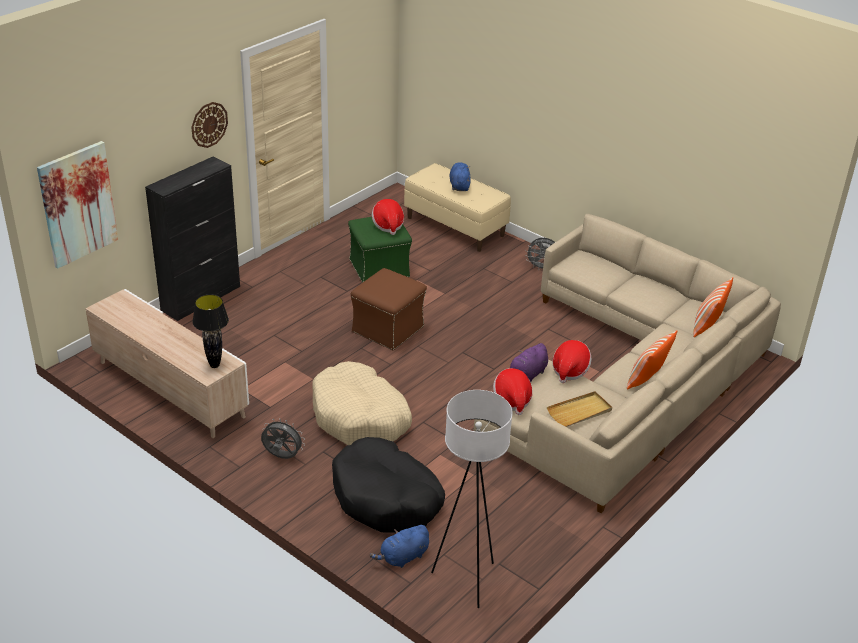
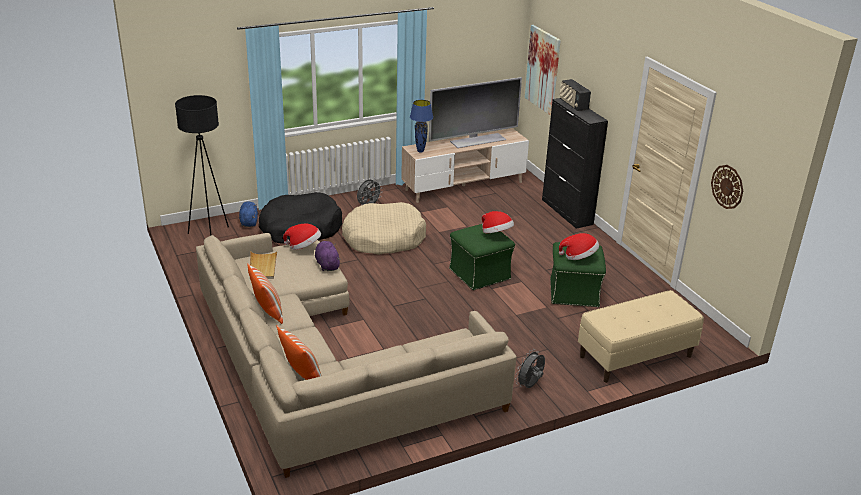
camera: 115 degrees right, 5 degrees down
wall clock [191,102,228,148] -> wall clock moved to [711,165,743,209]
black table lamp [192,294,229,368] -> blue table lamp [410,100,433,153]
brown ottoman [351,268,427,350] -> green ottoman [449,224,515,290]
white floor lamp [431,390,513,608] -> black floor lamp [175,95,229,236]
blue plush toy [449,162,471,191] -> none
hat [552,340,592,383] -> hat moved to [482,211,514,233]
none -> television [429,77,522,148]
none -> radio [560,79,591,111]

